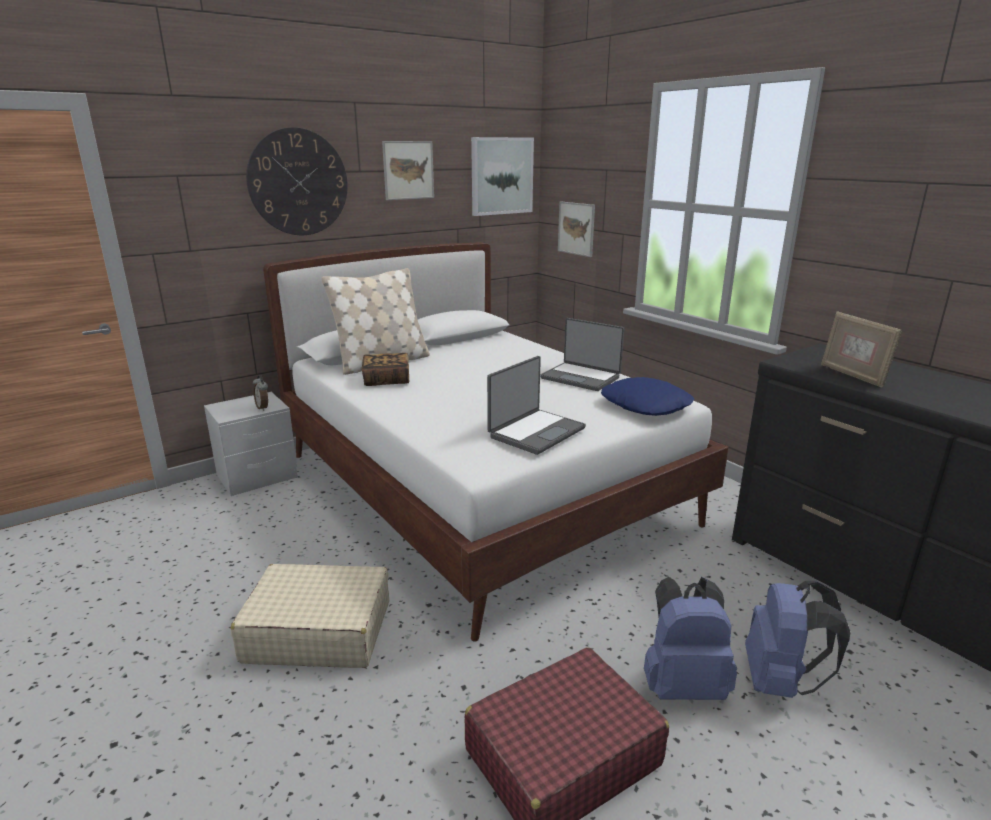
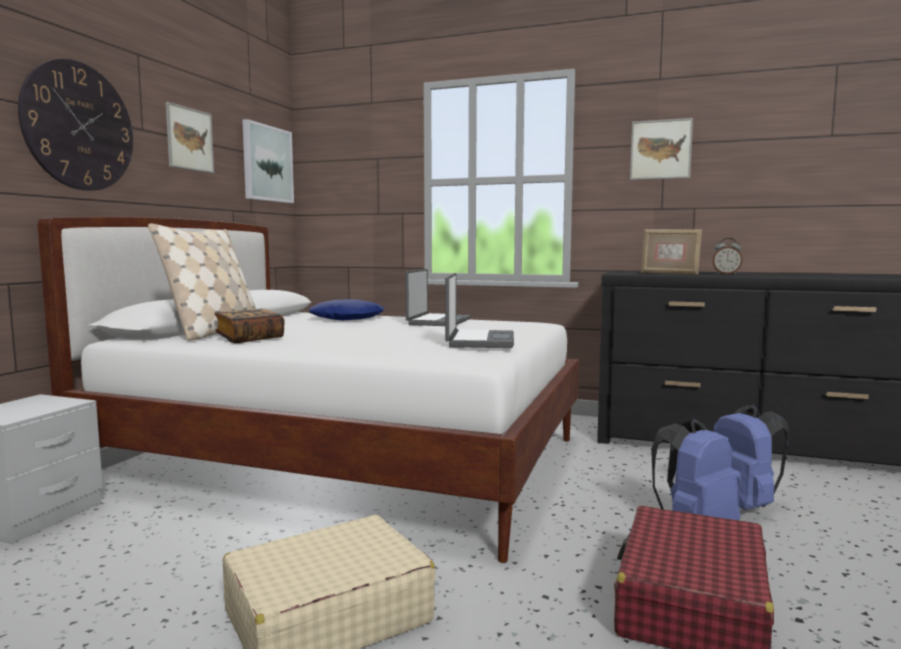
camera: 35 degrees left, 15 degrees down
alarm clock [253,375,268,411] -> alarm clock moved to [712,238,743,274]
laptop [540,318,624,391] -> laptop turned 75 degrees counterclockwise [405,269,471,326]
picture [558,201,595,257] -> picture moved to [630,118,693,180]
blue pillow [601,377,694,416] -> blue pillow moved to [309,299,384,320]

